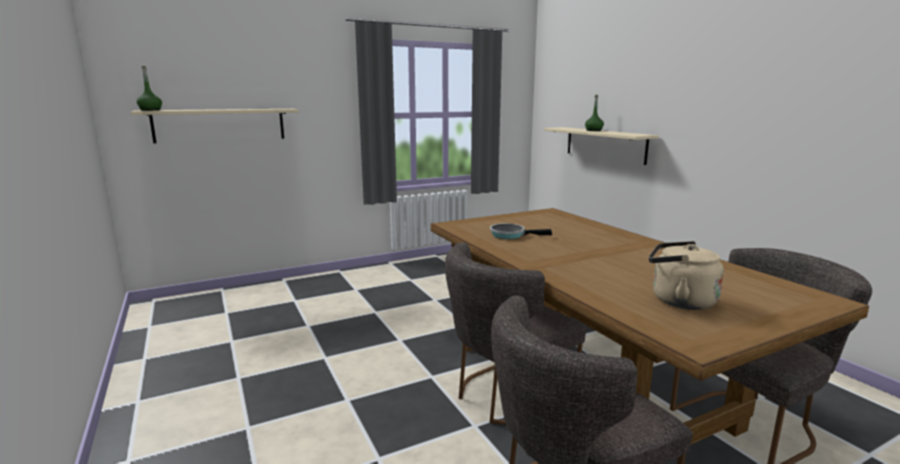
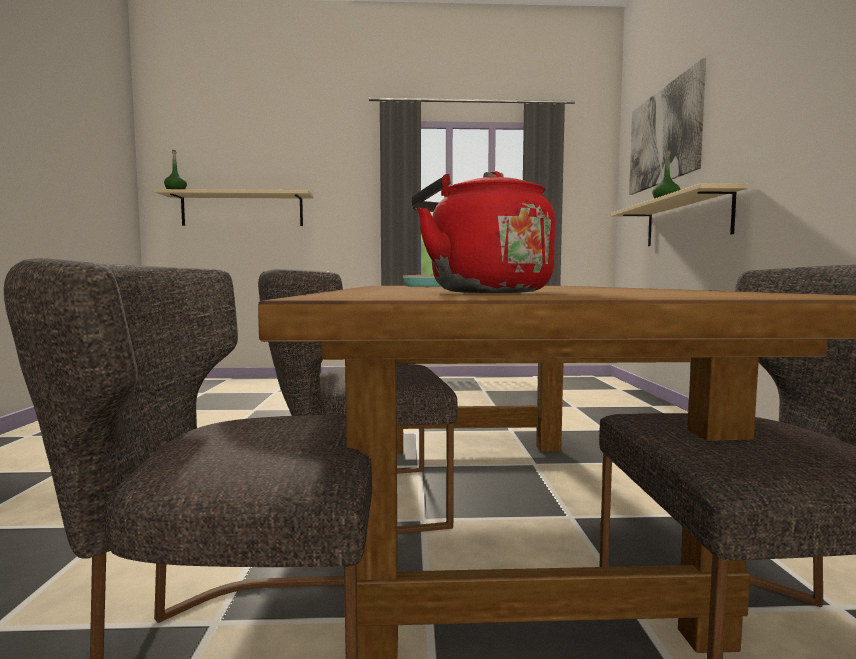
camera: 25 degrees right, 10 degrees down
beige kettle [649,241,724,310] -> red kettle [411,171,555,293]
none -> picture [629,58,706,195]

